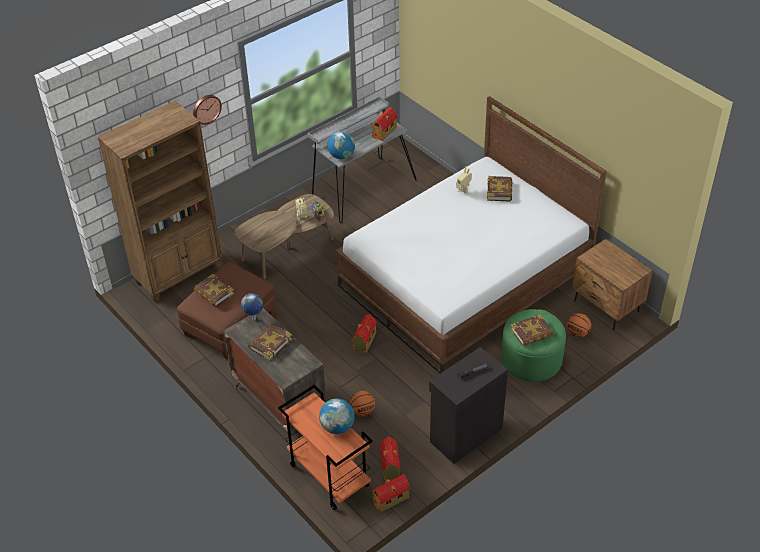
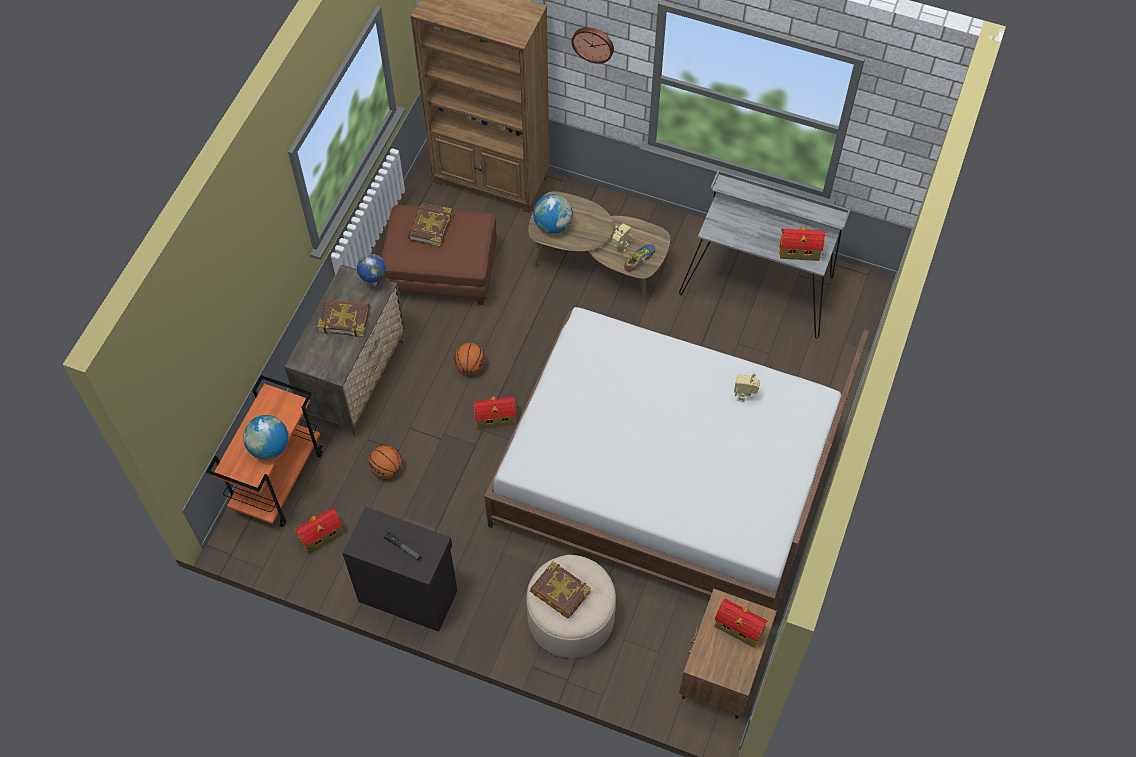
camera: 60 degrees right, 15 degrees up
globe [327,131,355,159] -> globe moved to [533,194,573,234]
toy house [372,474,410,512] -> toy house moved to [714,599,768,648]
book [487,176,512,202] -> none
green ottoman [501,309,566,382] -> beige ottoman [526,555,616,658]
basketball [567,313,591,337] -> basketball moved to [454,343,486,375]

